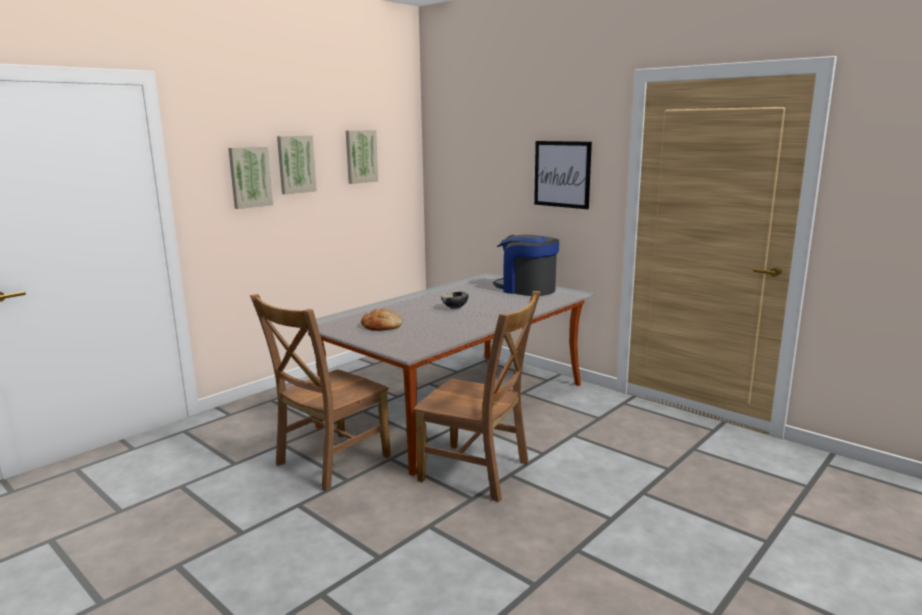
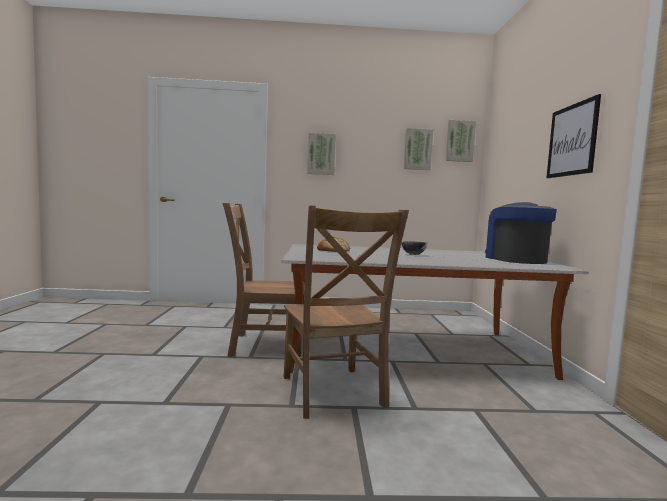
camera: 45 degrees right, 10 degrees down
picture [277,135,317,194] -> picture moved to [446,120,476,162]

